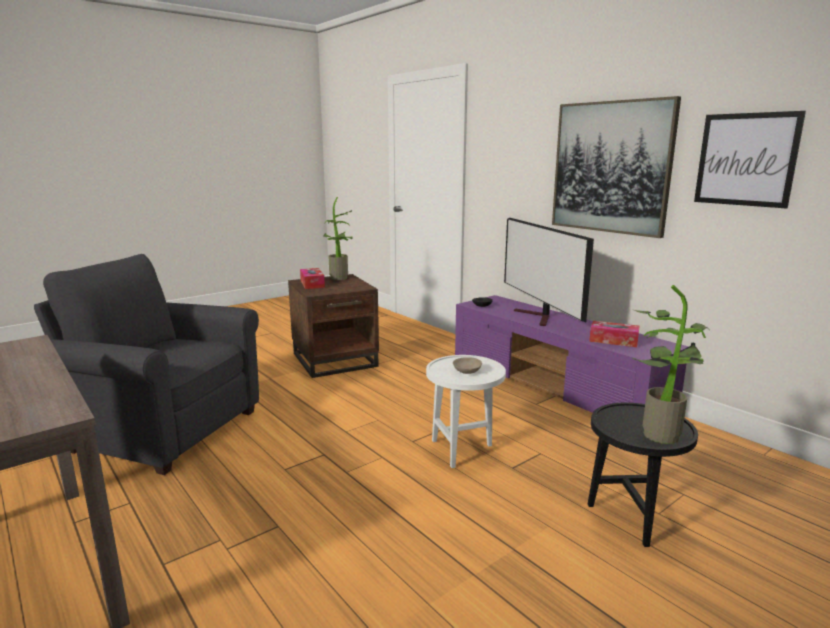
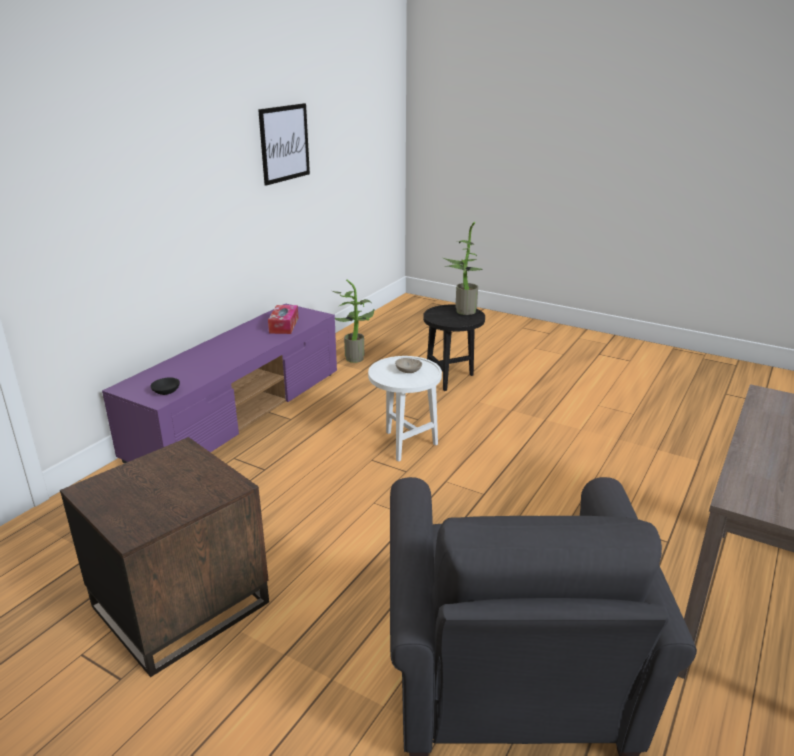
camera: 110 degrees left, 10 degrees up
tissue box [300,268,325,289] -> none
potted plant [323,197,353,280] -> potted plant moved to [333,279,375,363]
television [504,218,594,326] -> none
picture [552,96,681,238] -> none

